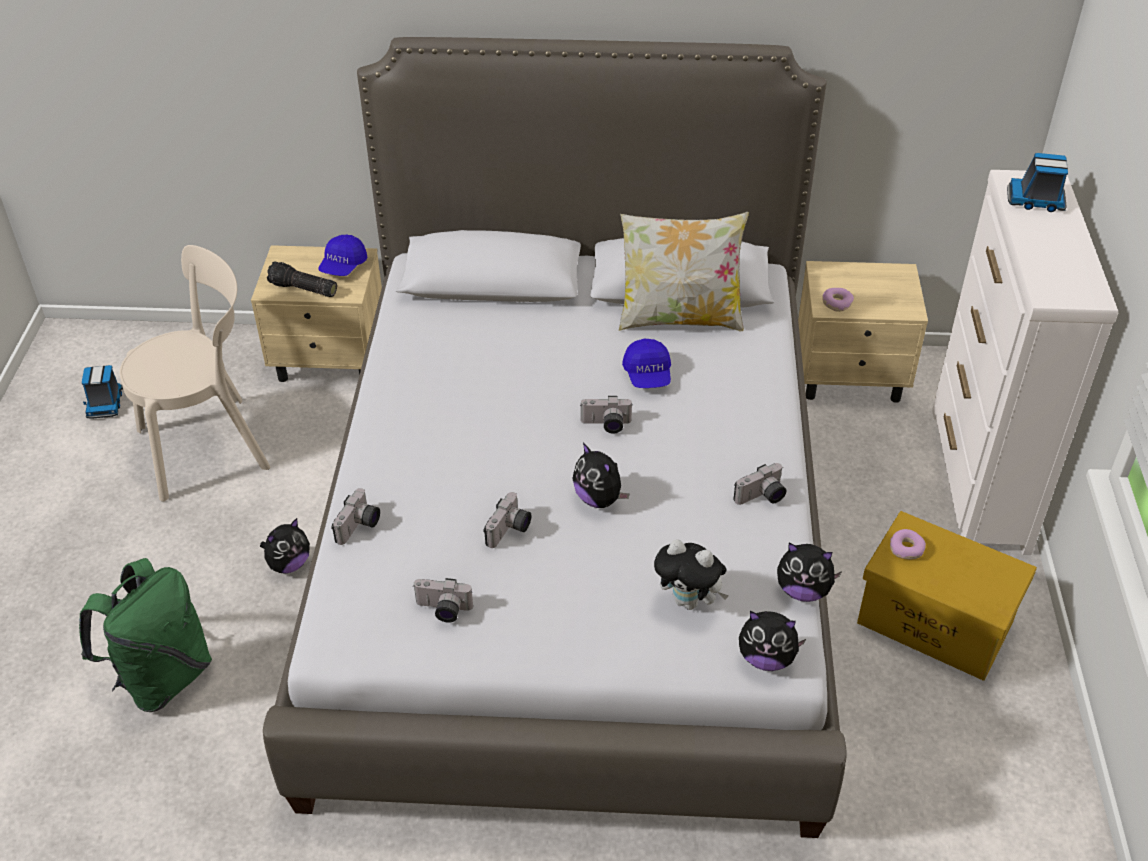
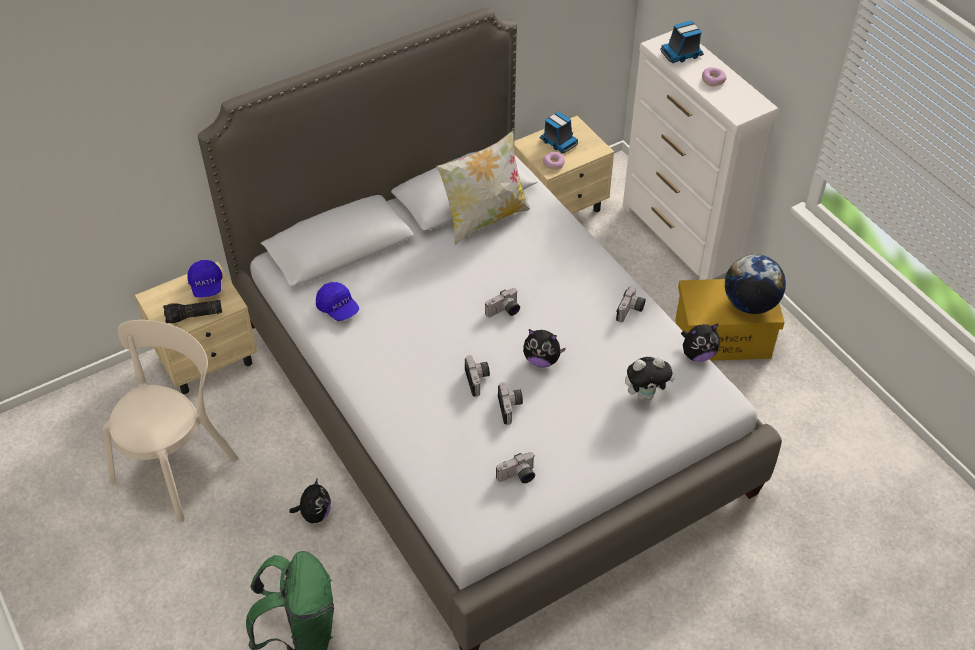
camera: 35 degrees left, 5 degrees up
toy truck [82,365,123,419] -> toy truck moved to [540,112,578,153]
camera [331,488,380,545] -> camera moved to [465,355,490,397]
blue cap [622,338,671,388] -> blue cap moved to [316,282,359,321]
plush toy [739,611,806,671] -> none
donut [890,529,926,559] -> donut moved to [702,67,726,86]
none -> globe [725,254,786,314]

